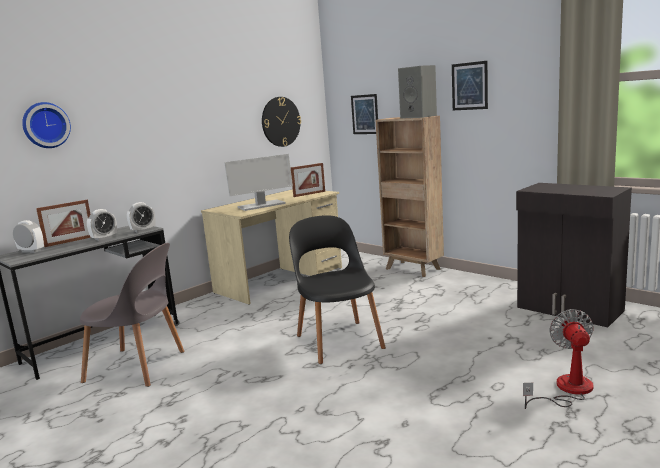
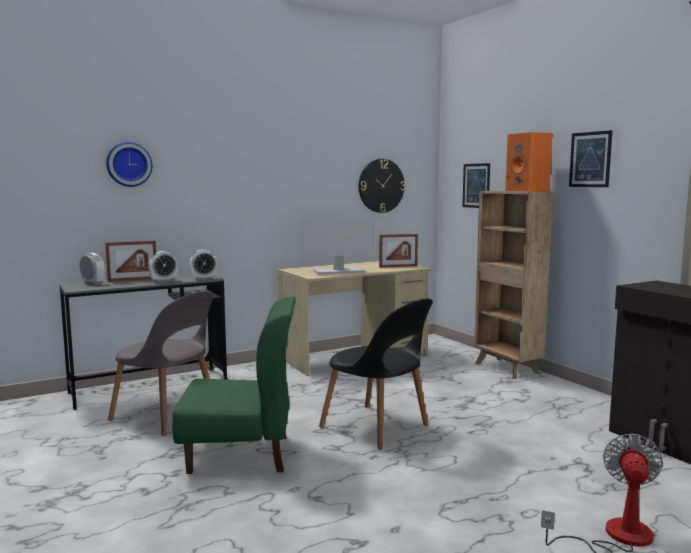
camera: 15 degrees right, 5 degrees down
black chair [289,215,386,364] -> black chair turned 135 degrees clockwise [319,298,433,450]
grey speaker [398,65,437,119] -> orange speaker [505,132,552,192]
none -> green chair [172,296,296,474]

